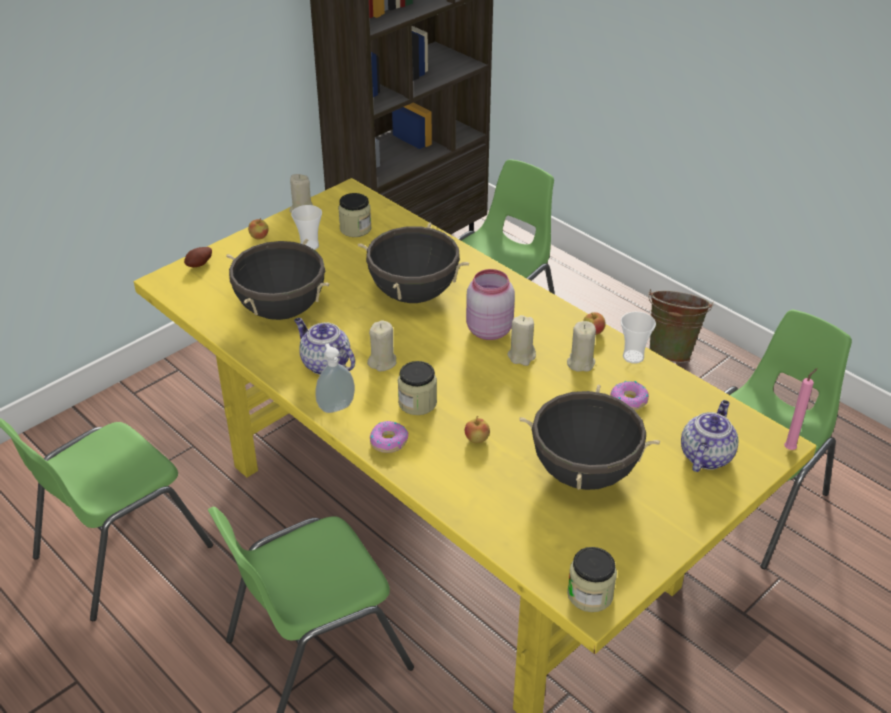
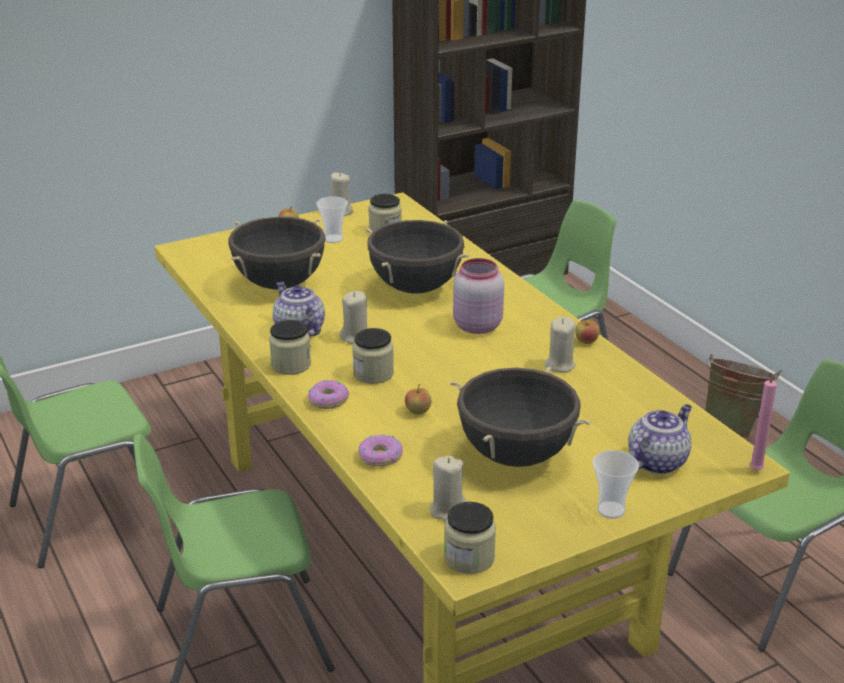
camera: 15 degrees right, 10 degrees down
potato [184,247,212,267] -> none
soap dispenser [315,344,355,413] -> jar [269,320,311,375]
beige candle [508,315,536,366] -> beige candle moved to [430,456,467,522]
donut [610,381,649,410] -> donut moved to [358,434,403,467]
cup [621,312,656,364] -> cup moved to [593,450,639,519]

